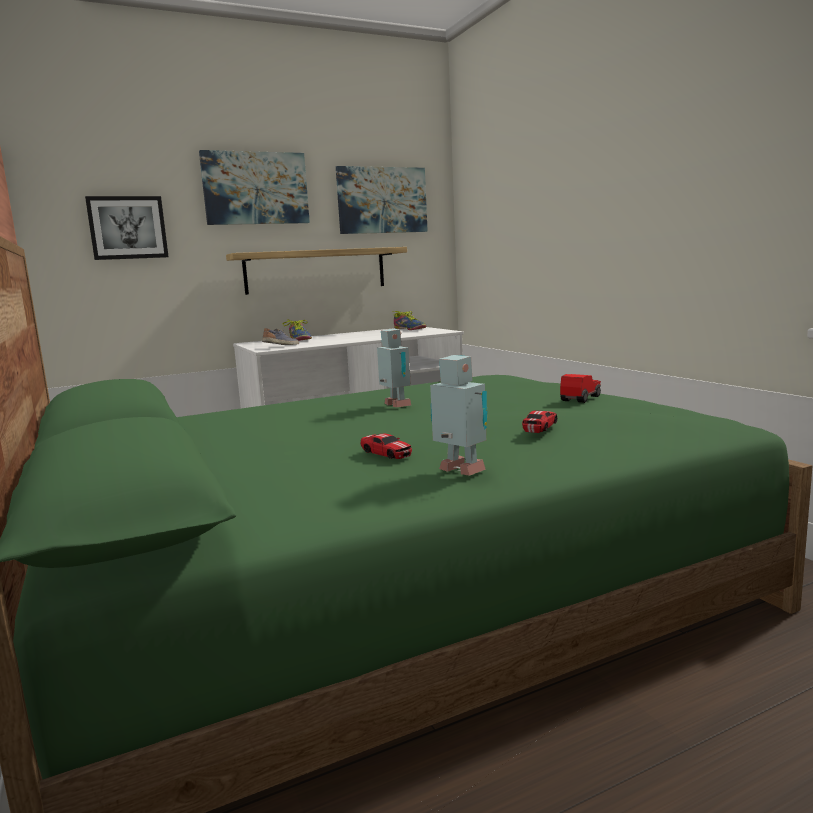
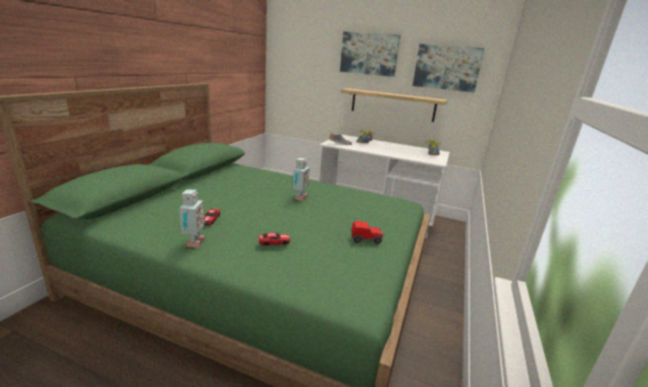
camera: 45 degrees right, 10 degrees up
picture [85,196,169,260] -> none

